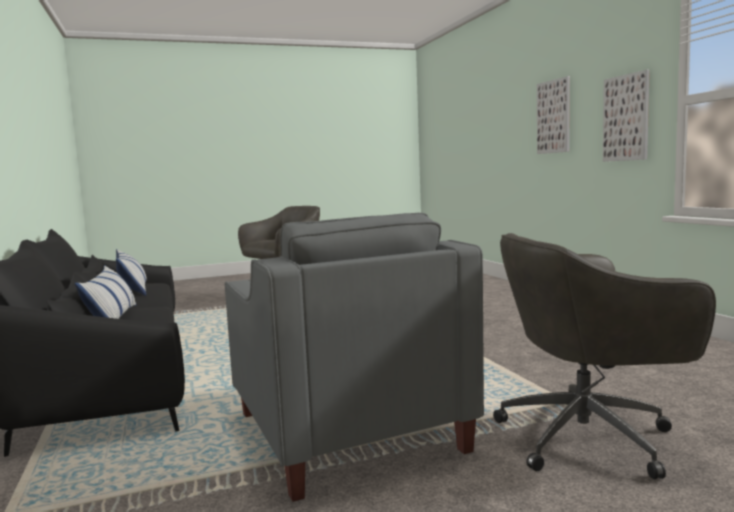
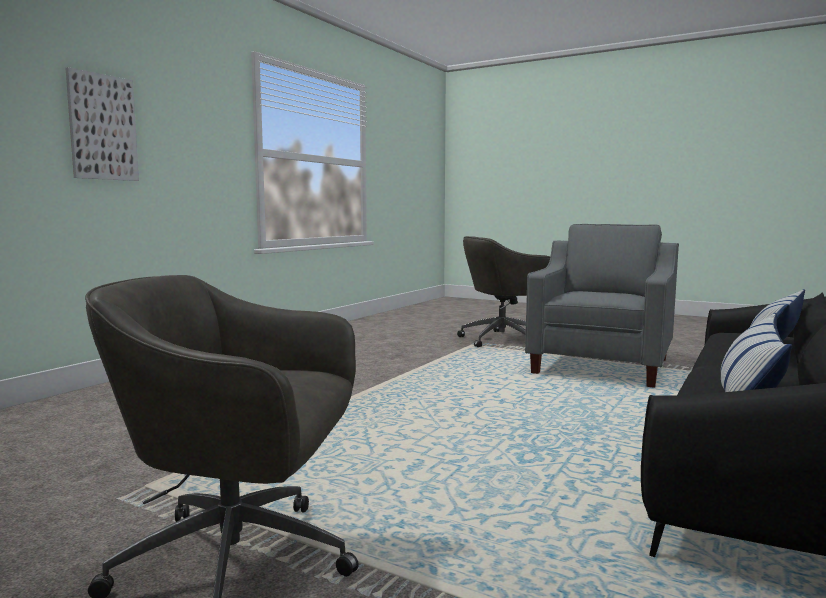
camera: 130 degrees left, 0 degrees up
grey office chair [493,233,716,479] -> grey office chair turned 120 degrees clockwise [457,236,550,347]
picture [603,70,650,162] -> none

